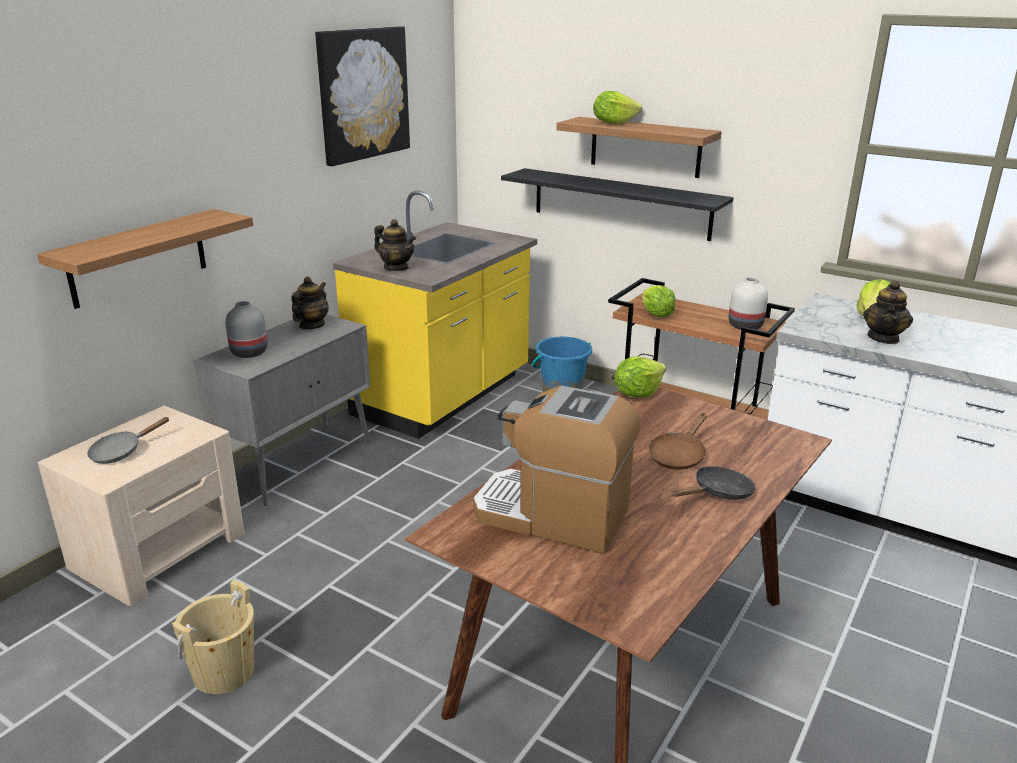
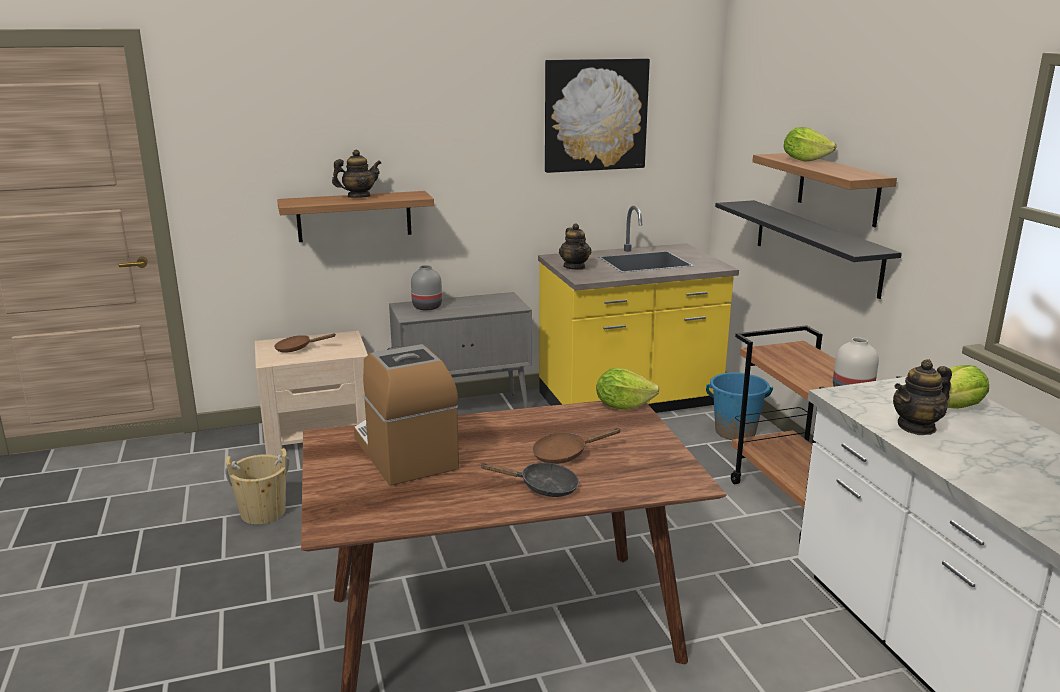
camera: 40 degrees right, 5 degrees down
grey frying pan [87,417,169,464] -> brown frying pan [274,334,335,353]
teapot [291,277,329,329] -> teapot moved to [332,149,381,198]
lettuce [642,285,675,317] -> none

